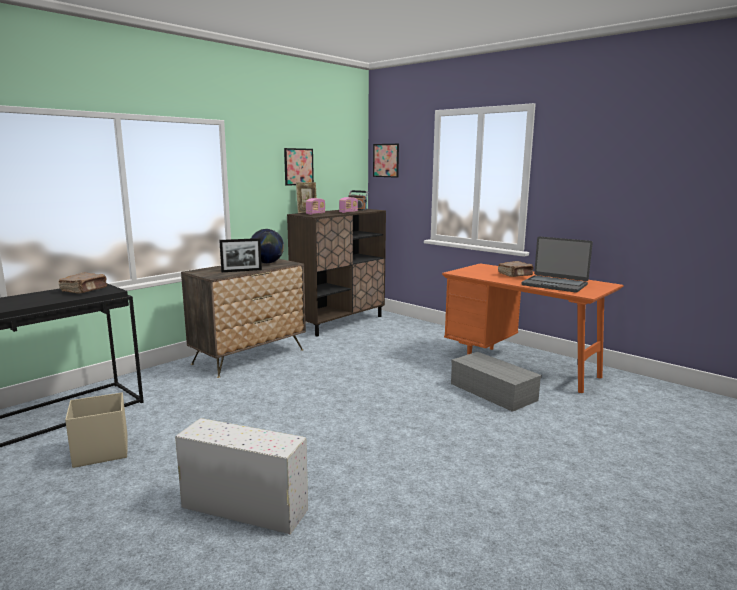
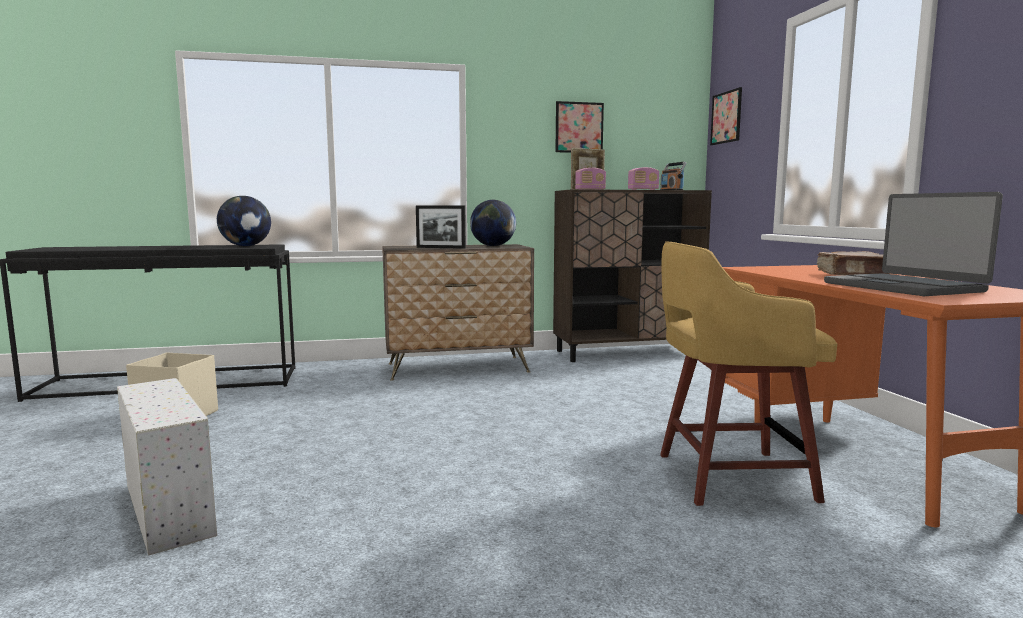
camera: 35 degrees right, 5 degrees down
brown book [58,273,107,294] -> globe [217,196,271,246]
grey storage box [451,352,542,412] -> yellow stool [660,241,837,506]

